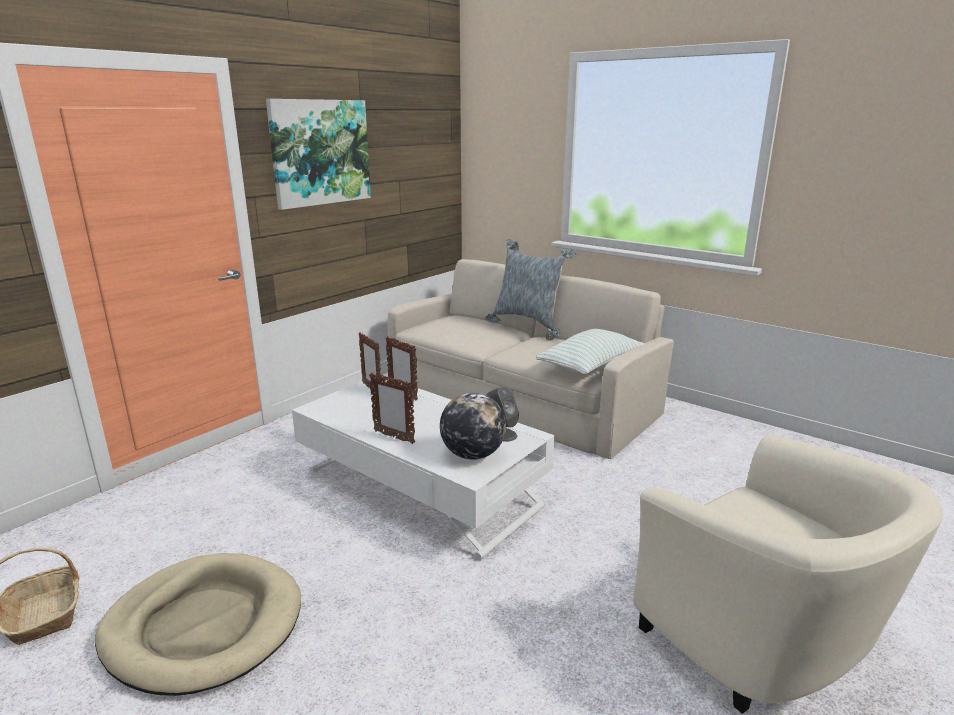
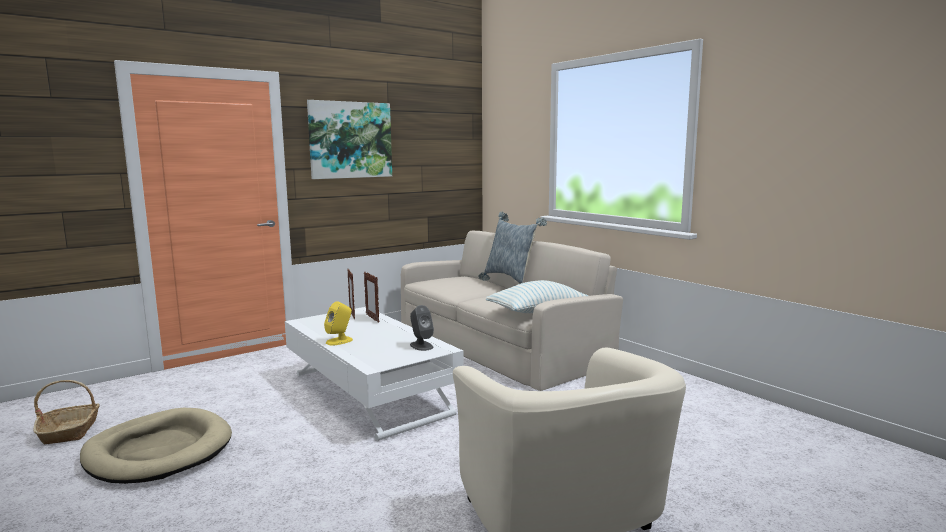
camera: 15 degrees right, 10 degrees down
picture frame [369,372,415,444] -> yellow speaker [324,301,353,345]
globe [440,392,506,460] -> none

